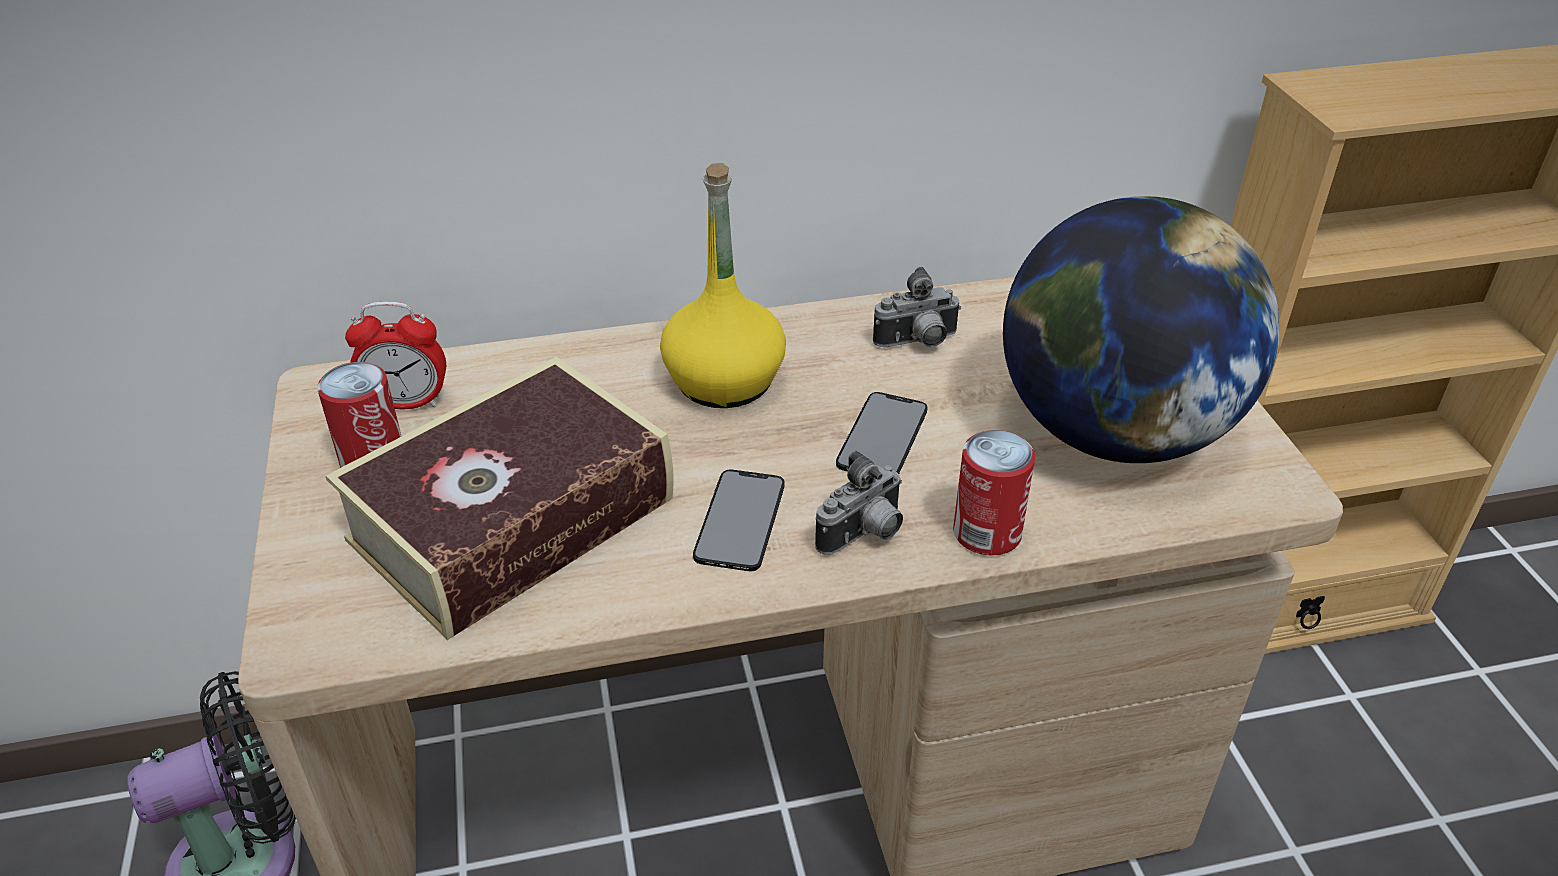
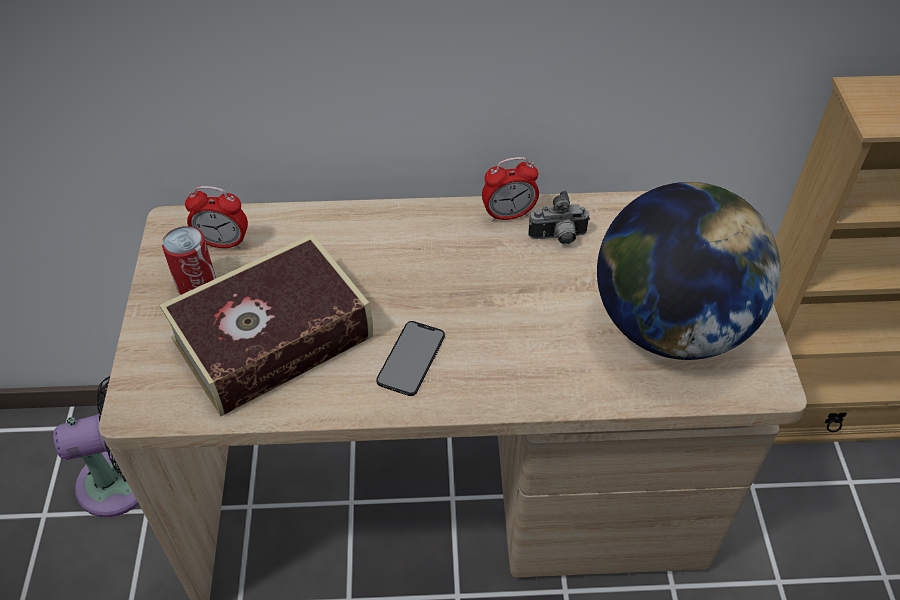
camera: 10 degrees right, 10 degrees up
yellow bottle [660,163,786,408] -> none
camera [815,450,903,555] -> none
phone [836,392,928,474] -> none
can [953,430,1035,555] -> none
none -> alarm clock [482,157,539,222]

